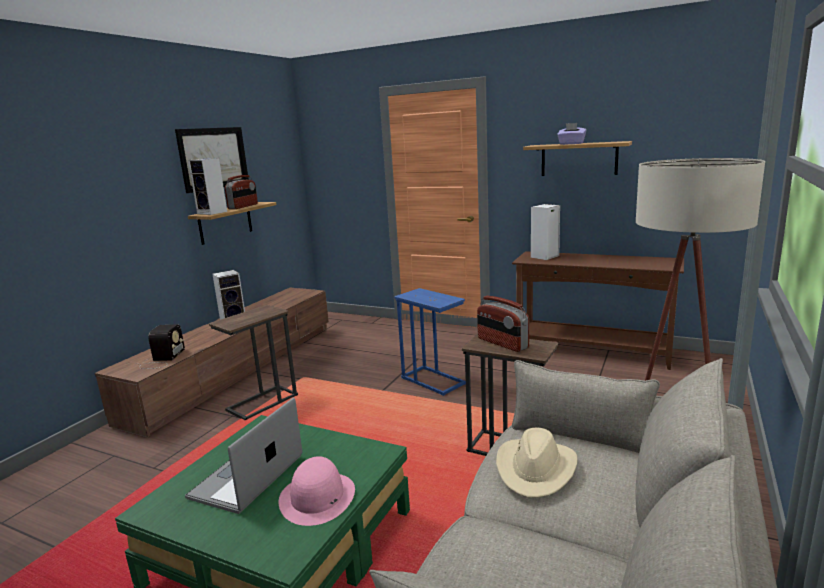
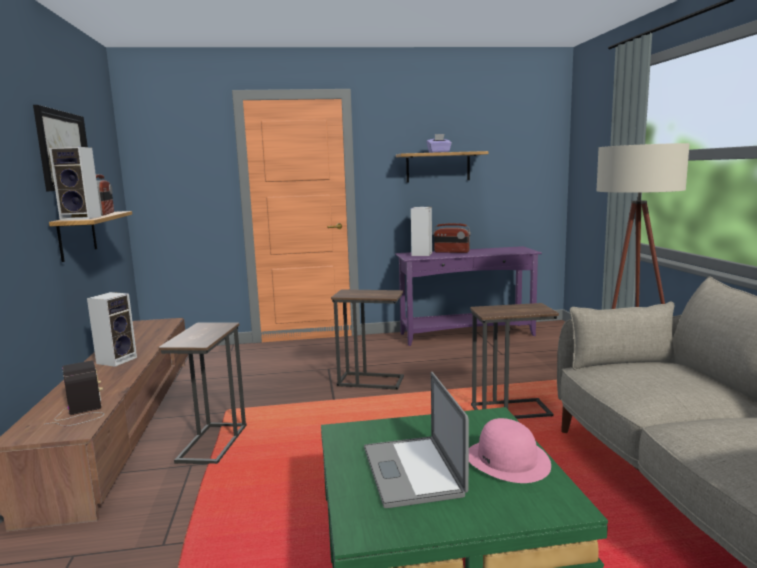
camera: 35 degrees left, 5 degrees down
blue side table [394,288,466,396] -> brown side table [331,289,404,390]
radio [477,296,529,352] -> radio moved to [433,223,471,253]
beige hat [496,428,577,498] -> none
brown console table [512,251,684,370] -> purple console table [395,246,542,346]

